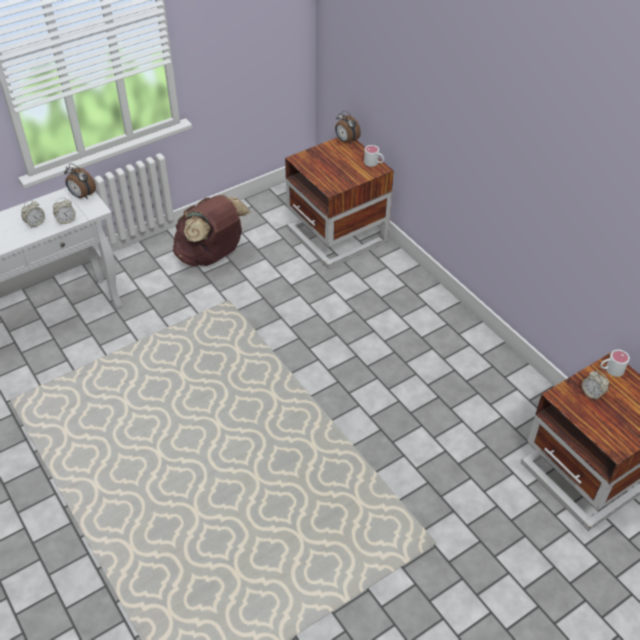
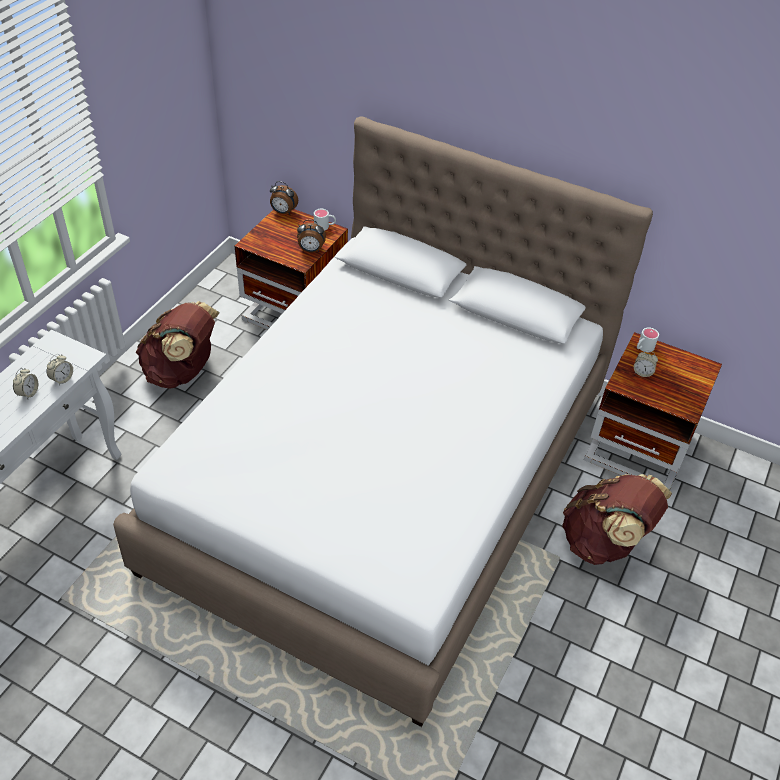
camera: 30 degrees left, 0 degrees up
alarm clock [64,163,96,199] -> alarm clock moved to [297,220,326,252]
none -> white bed [113,117,653,727]
none -> brown backpack [562,474,672,565]

